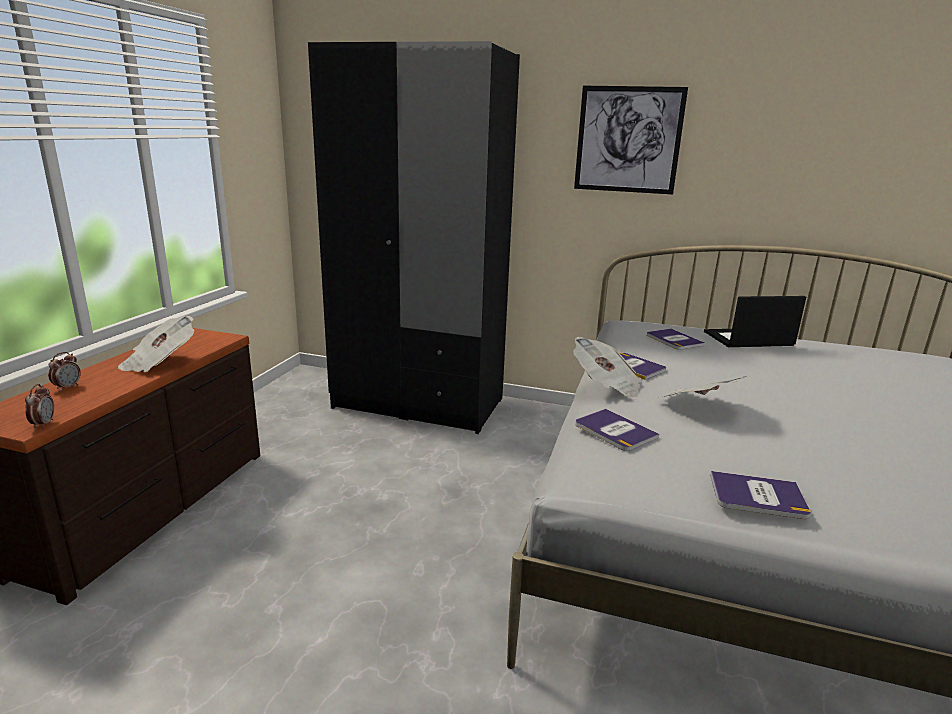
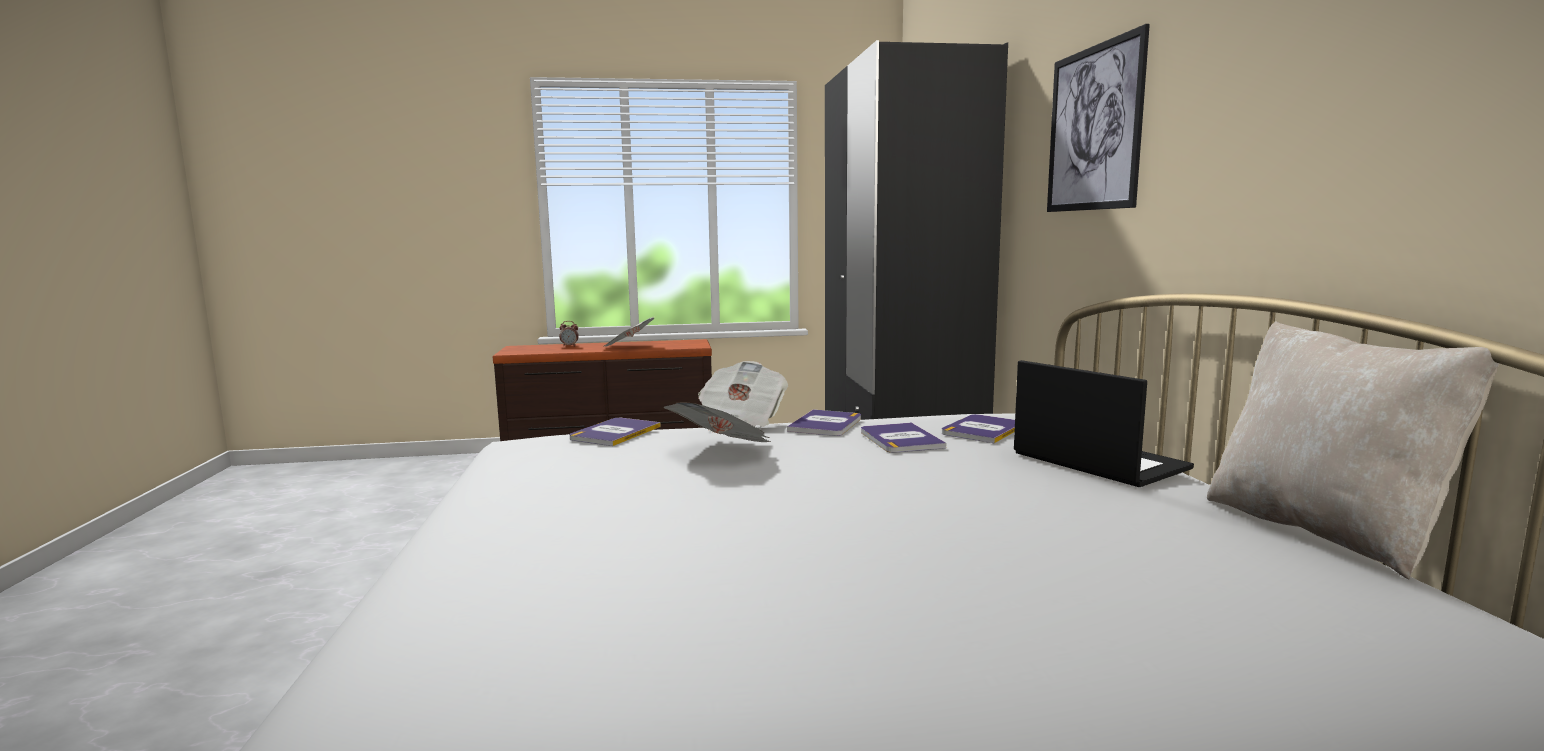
camera: 65 degrees right, 10 degrees down
alarm clock [25,384,54,428] -> none
book [710,471,811,519] -> book moved to [861,423,946,453]
none -> beige pillow [1207,321,1500,580]

